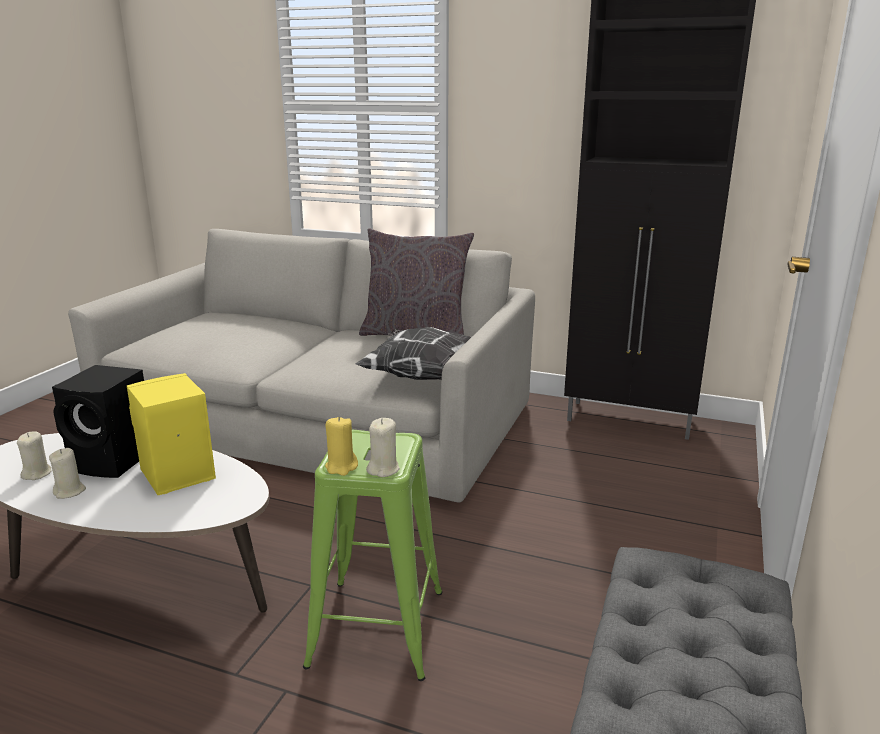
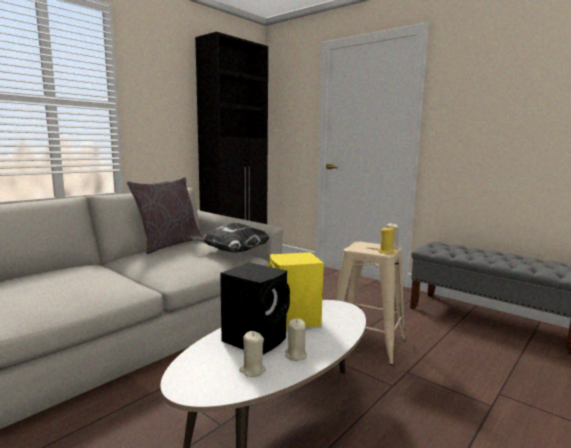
camera: 70 degrees left, 10 degrees down
green stool [303,430,442,681] -> beige stool [336,242,406,365]

